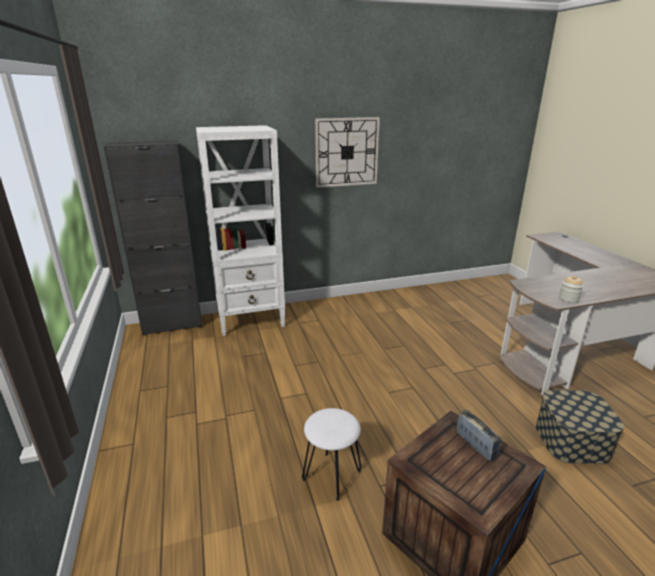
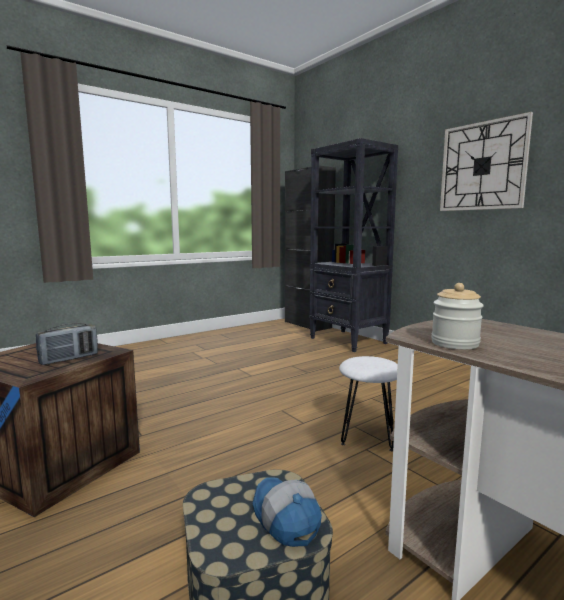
camera: 70 degrees right, 15 degrees down
white bookcase [196,125,285,336] -> black bookcase [309,138,398,352]
white stool [302,408,362,501] -> white stool moved to [339,356,398,451]
none -> cap [253,477,322,547]

